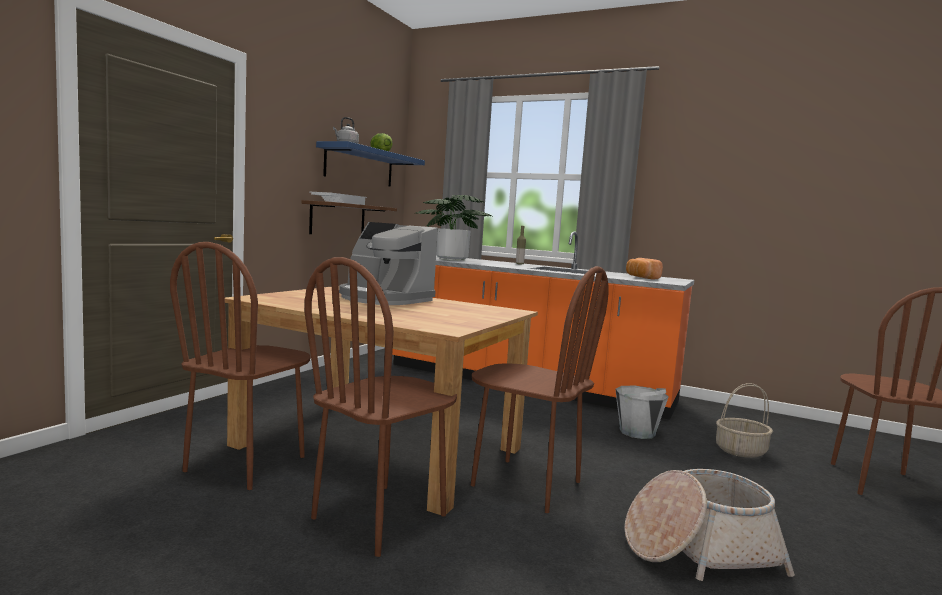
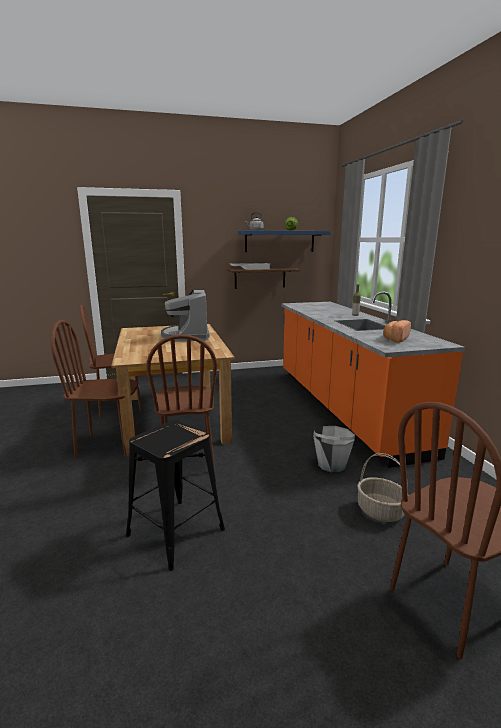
camera: 50 degrees right, 10 degrees up
potted plant [416,195,492,261] -> none
basket [625,469,795,581] -> black stool [126,421,225,571]

